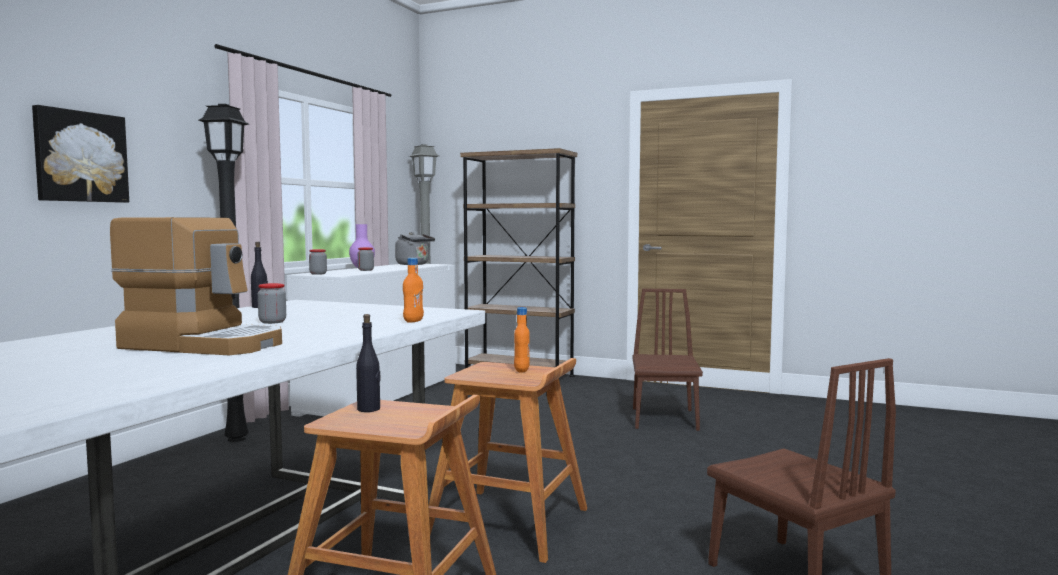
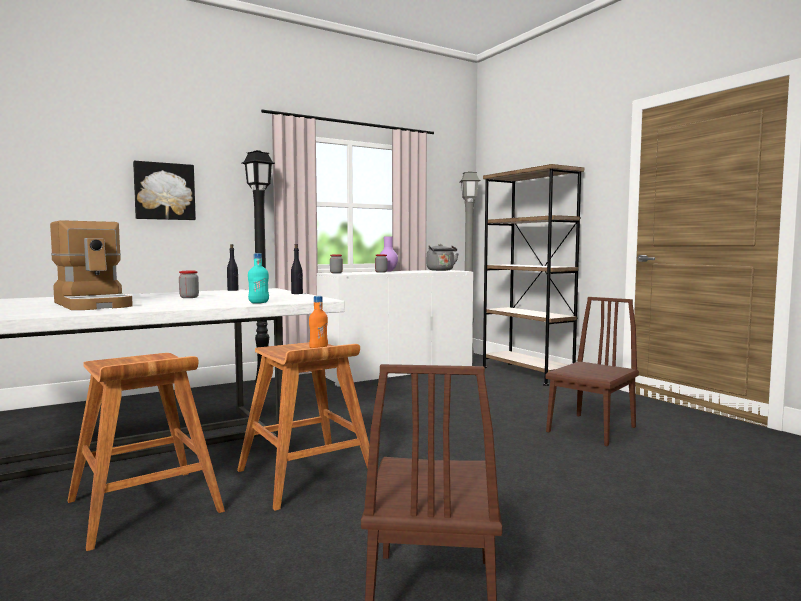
camera: 35 degrees right, 0 degrees up
black bottle [356,314,380,412] -> black bottle moved to [291,244,303,294]
orange bottle [403,258,424,323] -> turquoise bottle [248,253,269,303]

